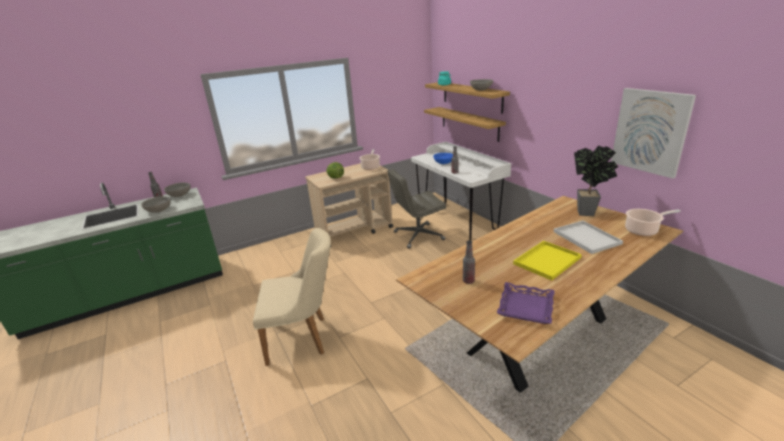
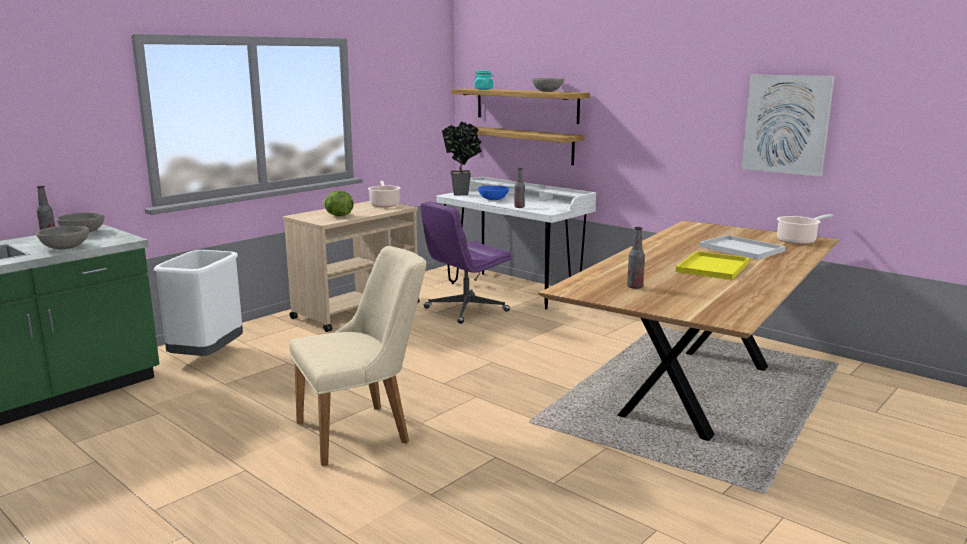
camera: 20 degrees left, 10 degrees down
grey office chair [388,169,446,249] -> purple office chair [421,202,512,324]
purple tray [497,282,555,324] -> none
potted plant [574,145,618,216] -> potted plant moved to [442,121,482,195]
none -> white trash can [154,250,243,356]

